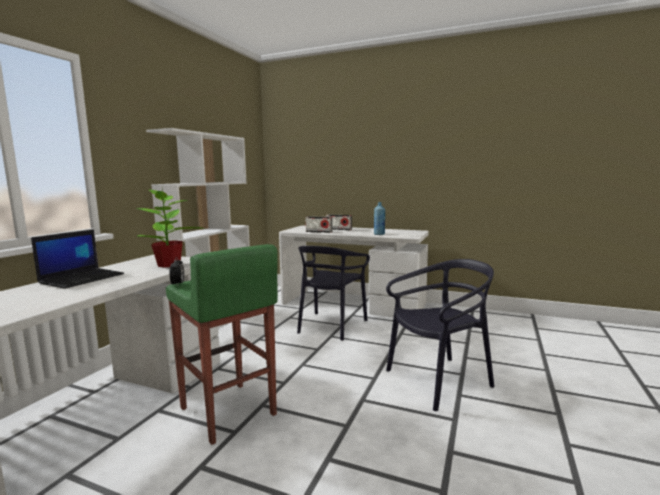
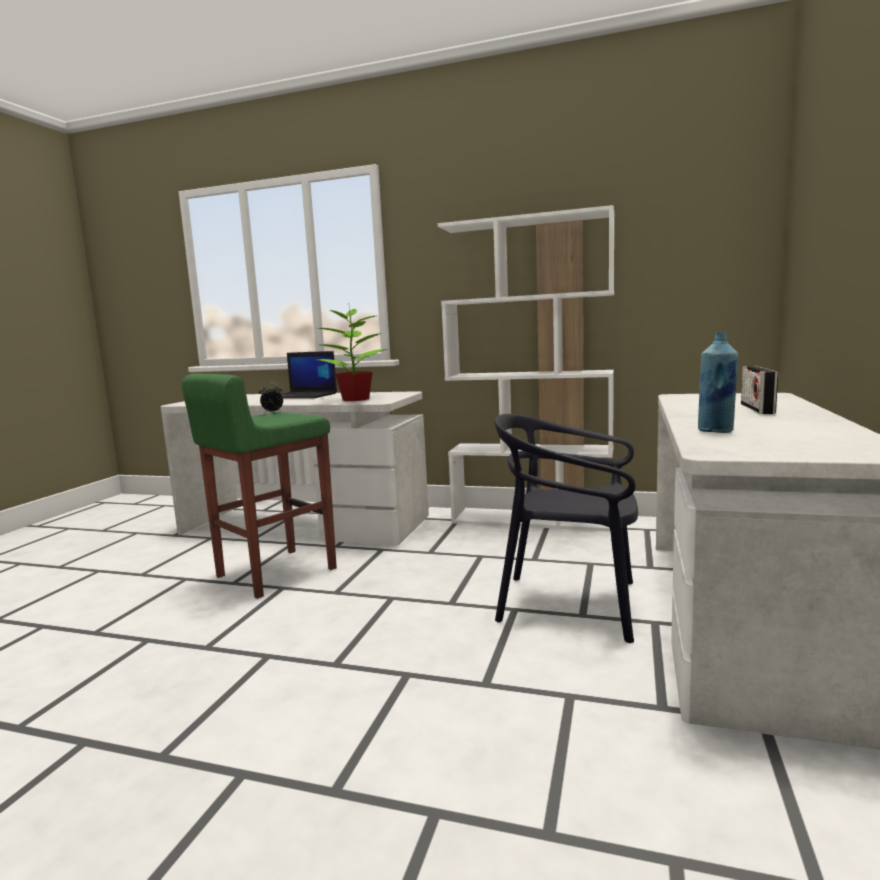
camera: 85 degrees right, 0 degrees up
radio [306,216,332,233] -> none
black chair [386,259,495,411] -> none

